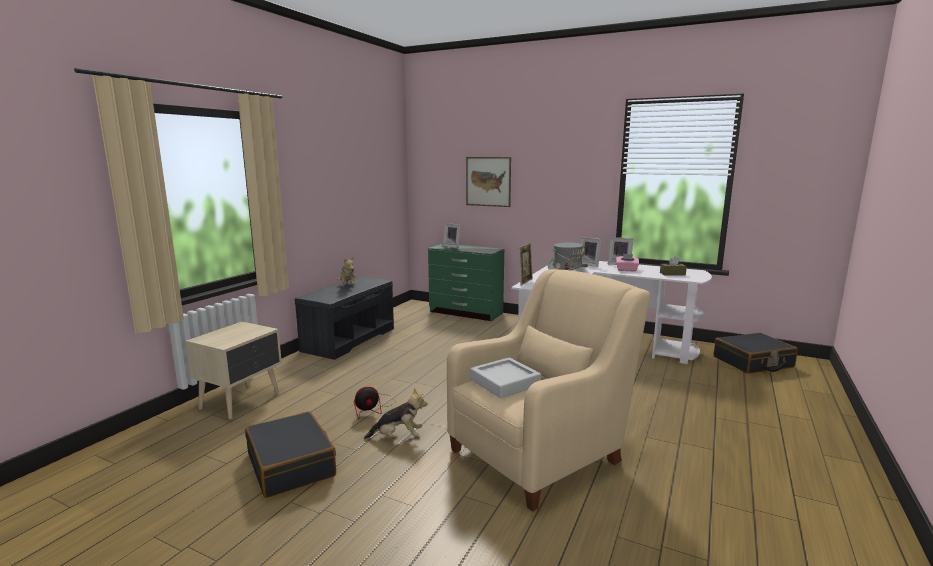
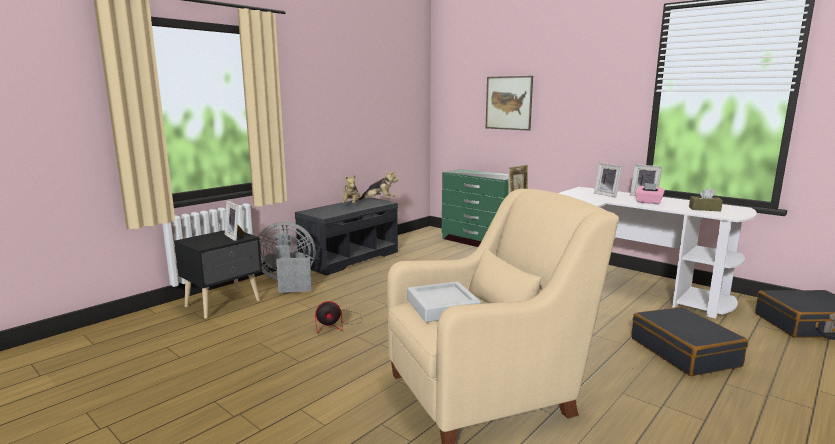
camera: 15 degrees right, 0 degrees up
beige nightstand [185,322,282,419] -> black nightstand [174,230,262,319]
black suitcase [245,411,336,498] -> black suitcase moved to [631,307,748,376]
plush toy [364,388,427,439] -> plush toy moved to [358,171,398,200]
picture frame [443,223,461,248] -> picture frame moved to [225,201,244,241]
grey hat [548,243,588,271] -> none
none -> grey fan [257,222,316,293]

